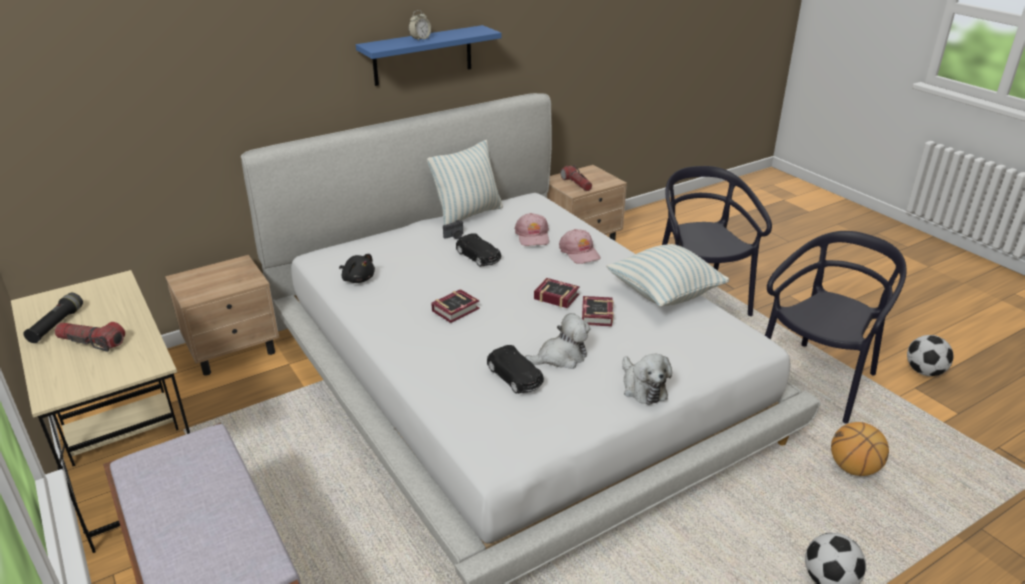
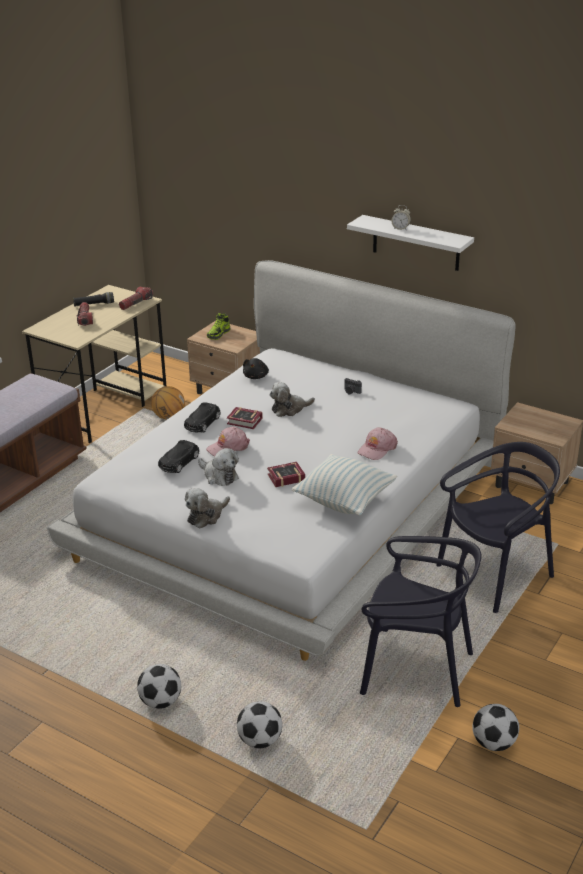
camera: 65 degrees right, 0 degrees up
blue shelf [356,25,502,86] -> white shelf [347,215,474,271]
pillow [427,140,503,225] -> none
black toy car [456,233,501,267] -> black toy car moved to [184,402,220,433]
pink cap [514,213,549,246] -> pink cap moved to [206,427,250,457]
book [534,278,580,308] -> none
flashlight [560,165,592,191] -> flashlight moved to [119,287,153,310]
basketball [831,422,889,476] -> basketball moved to [151,386,185,420]
none -> shoe [207,313,230,340]
none -> football [237,701,282,748]
none -> plush toy [269,382,315,417]

